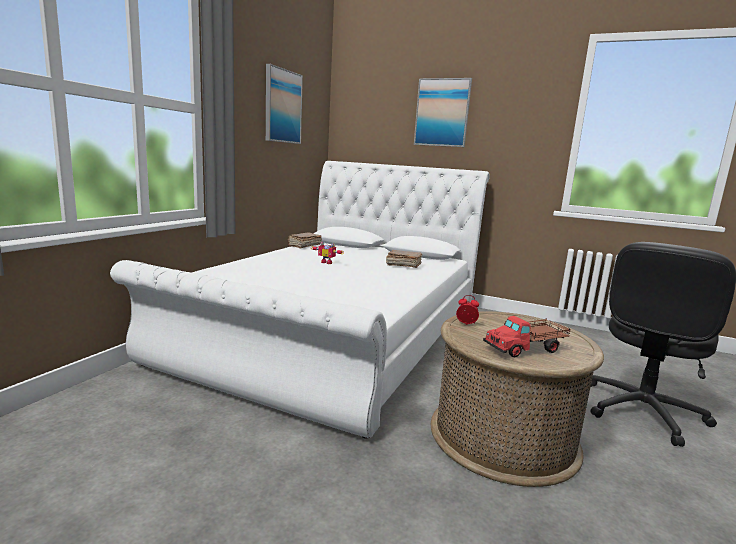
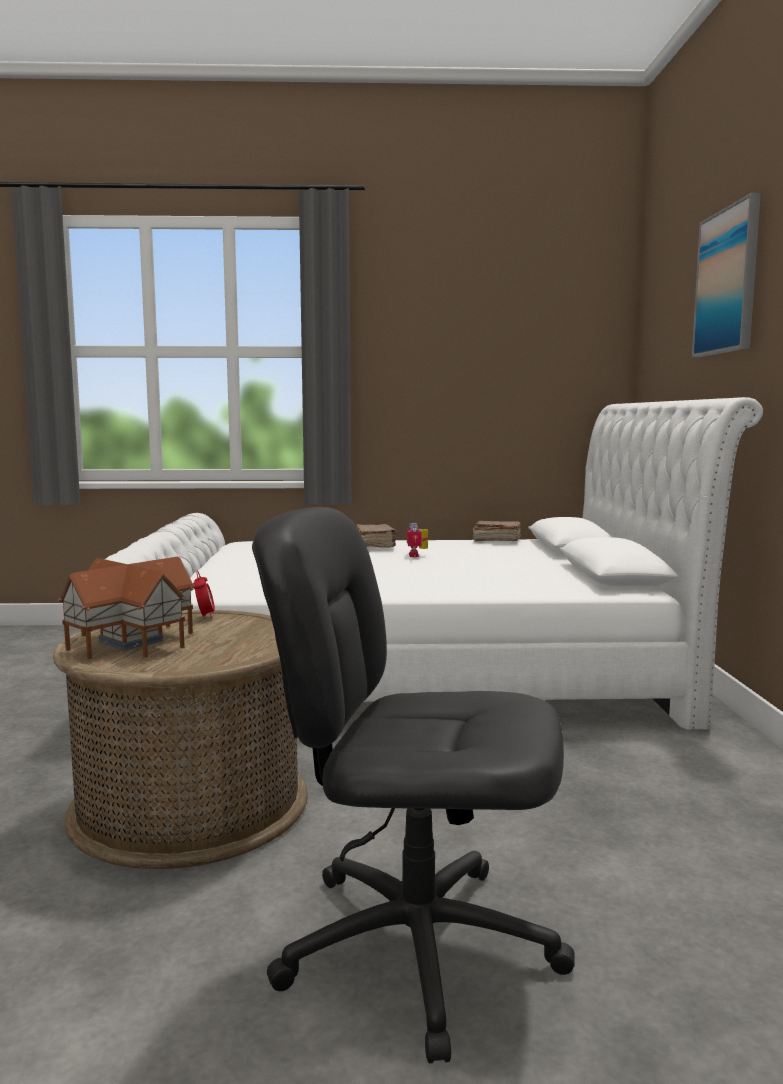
camera: 65 degrees right, 5 degrees down
picture [266,64,303,144] -> none
brown book [386,250,422,268] -> brown book moved to [356,524,398,548]
toy truck [483,316,571,357] -> toy house [58,556,195,659]

